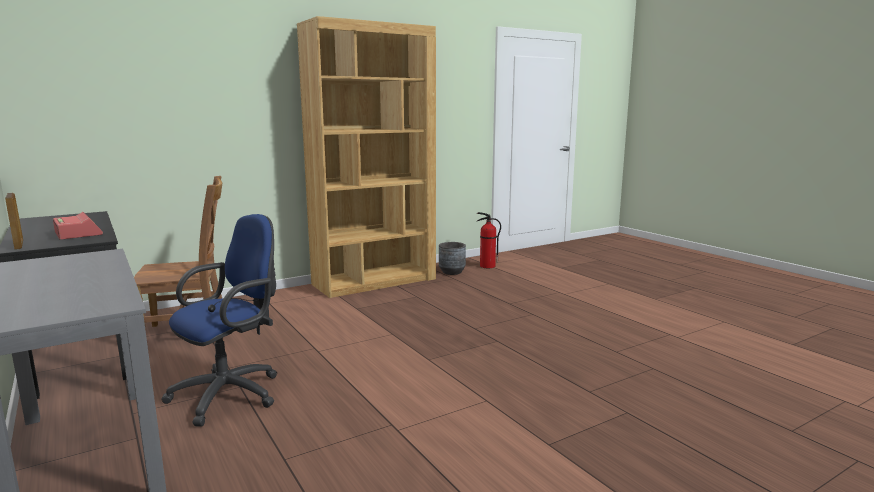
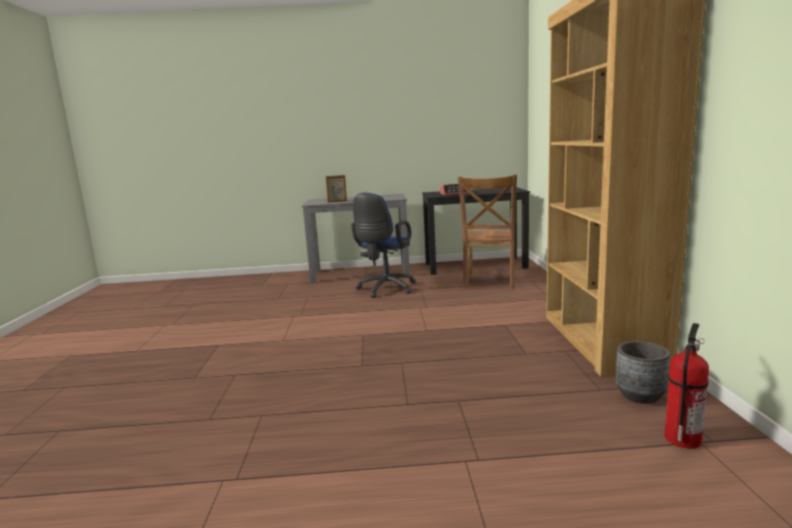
camera: 120 degrees right, 0 degrees up
picture frame [5,193,23,250] -> picture frame moved to [326,175,347,202]
blue office chair [161,214,277,427] -> blue office chair turned 45 degrees clockwise [351,193,416,298]

